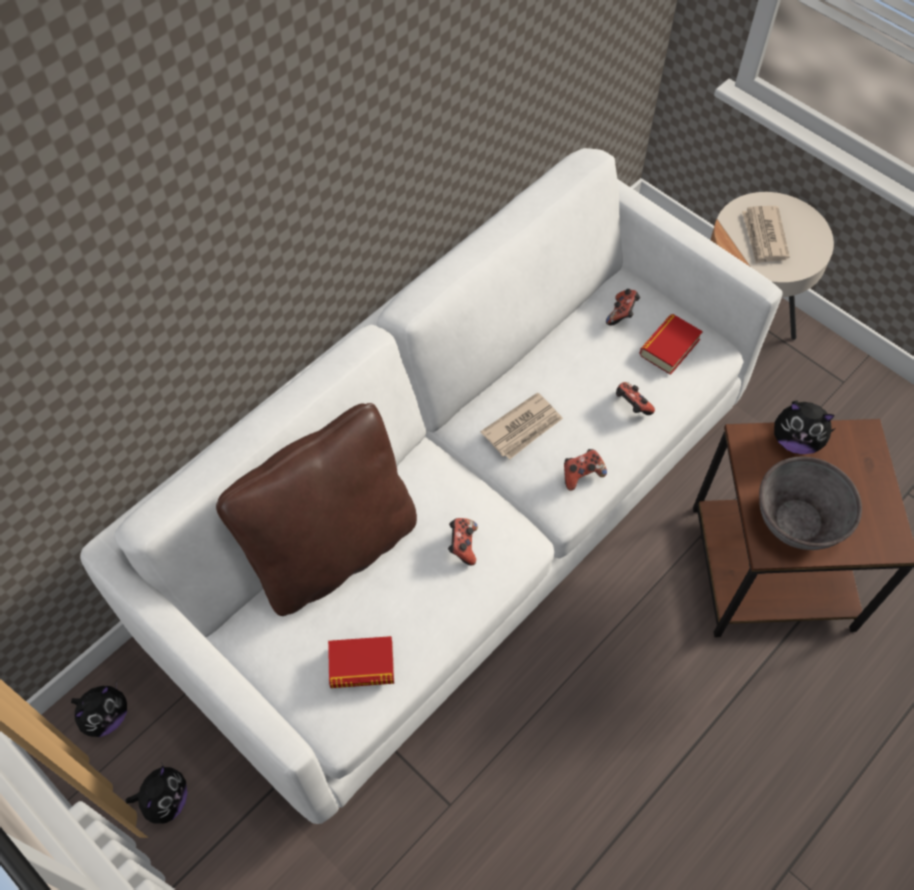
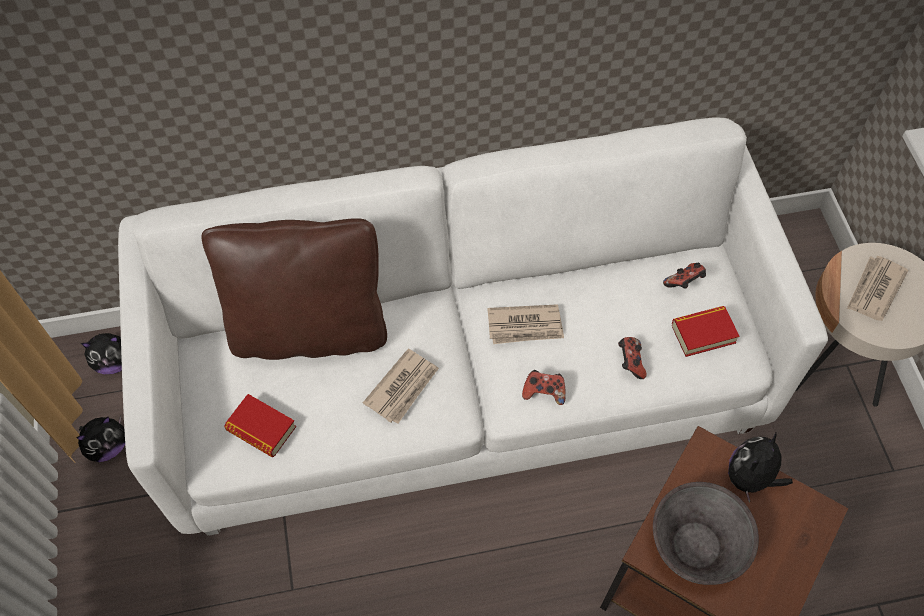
camera: 35 degrees right, 0 degrees up
game controller [448,518,478,566] -> newspaper [363,349,439,424]
plush toy [774,400,836,454] -> plush toy turned 75 degrees clockwise [728,433,793,503]

